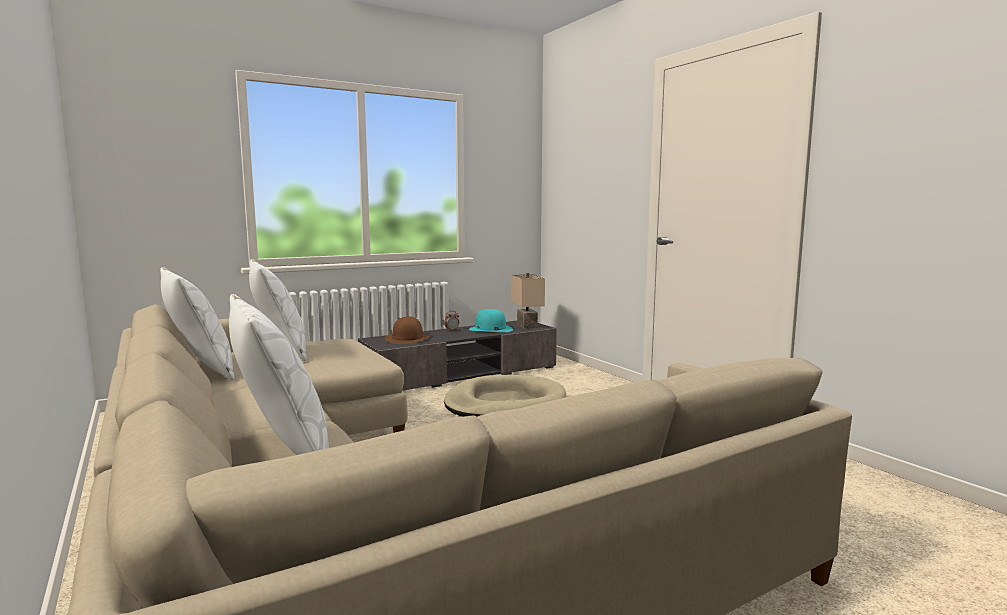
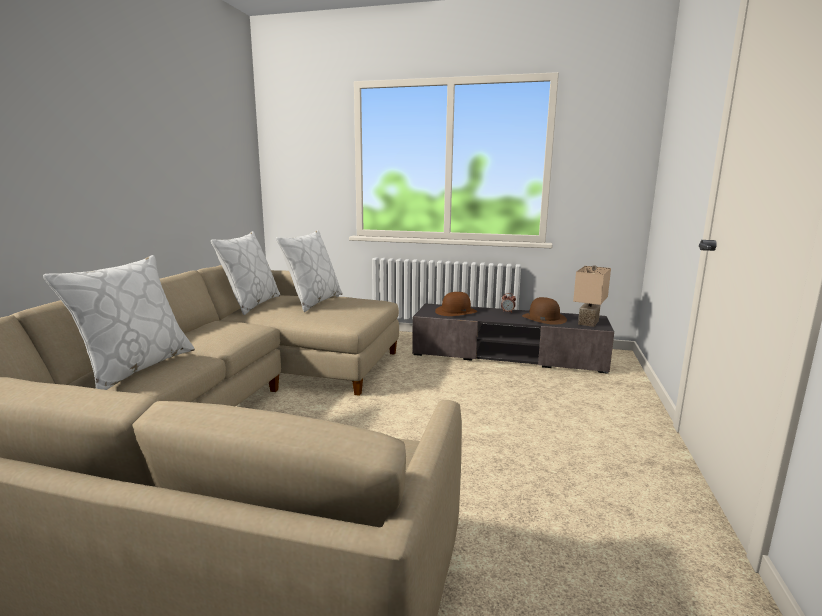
camera: 45 degrees right, 5 degrees up
beige dog bed [444,375,566,417] -> none
turquoise hat [469,309,513,332] -> brown hat [522,297,567,325]

